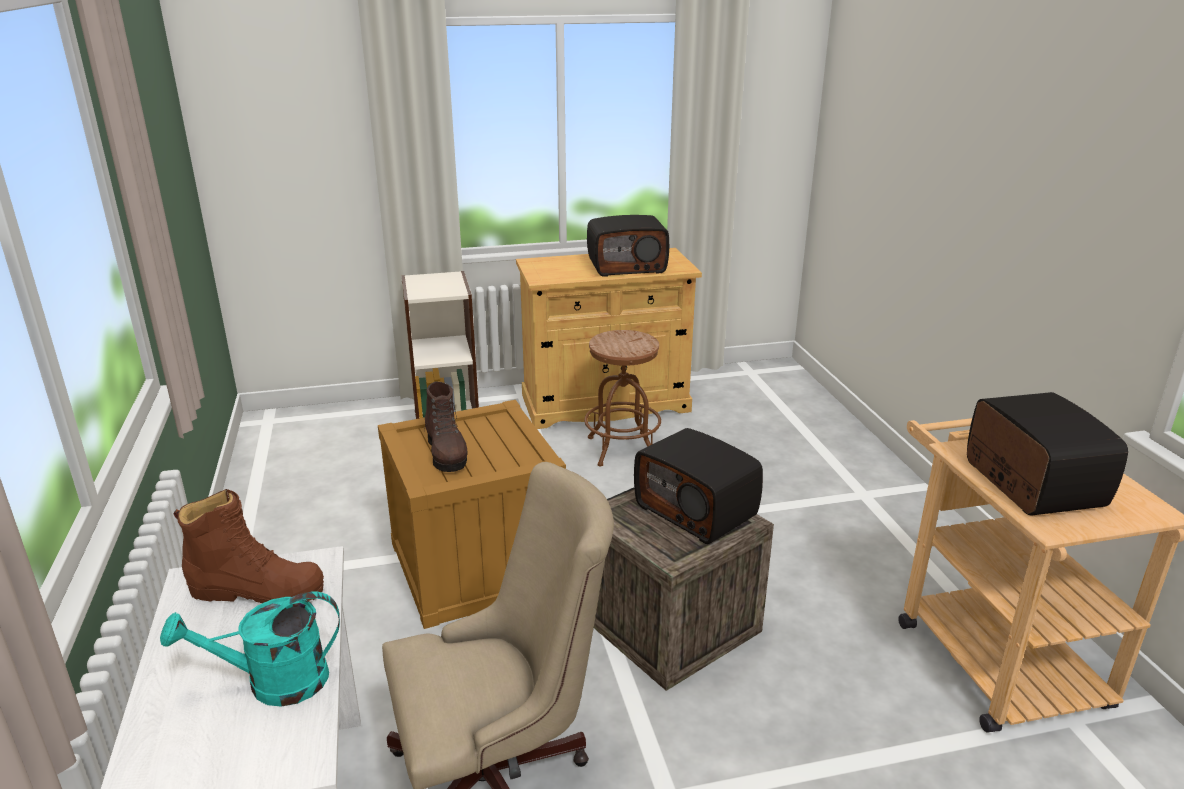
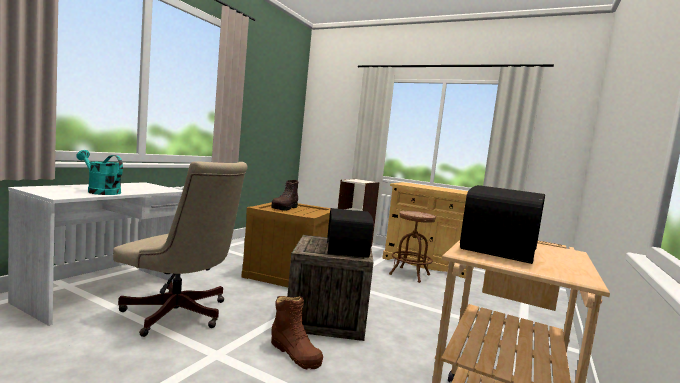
camera: 40 degrees right, 20 degrees down
brown boot [173,489,324,603] -> brown boot moved to [271,296,323,369]
radio [587,215,669,277] -> none

